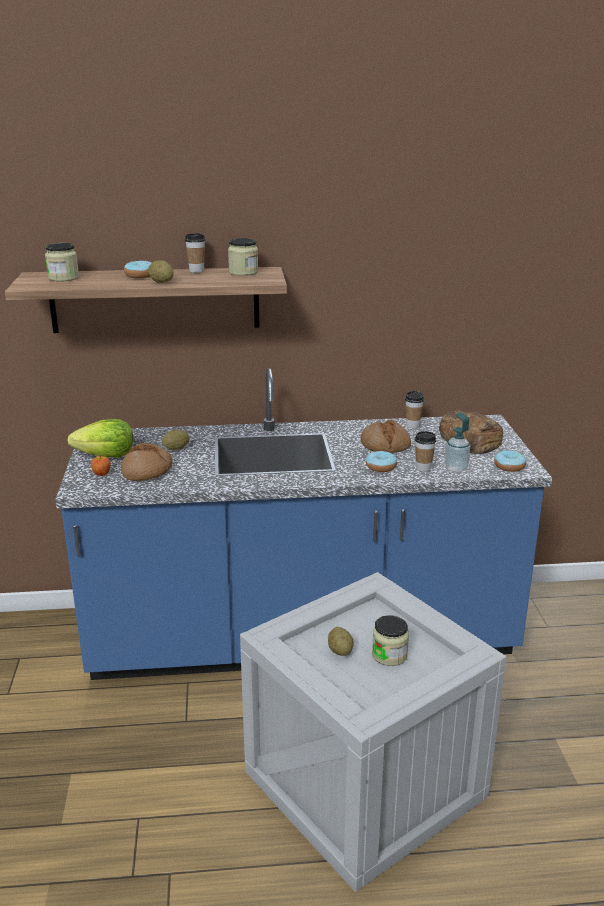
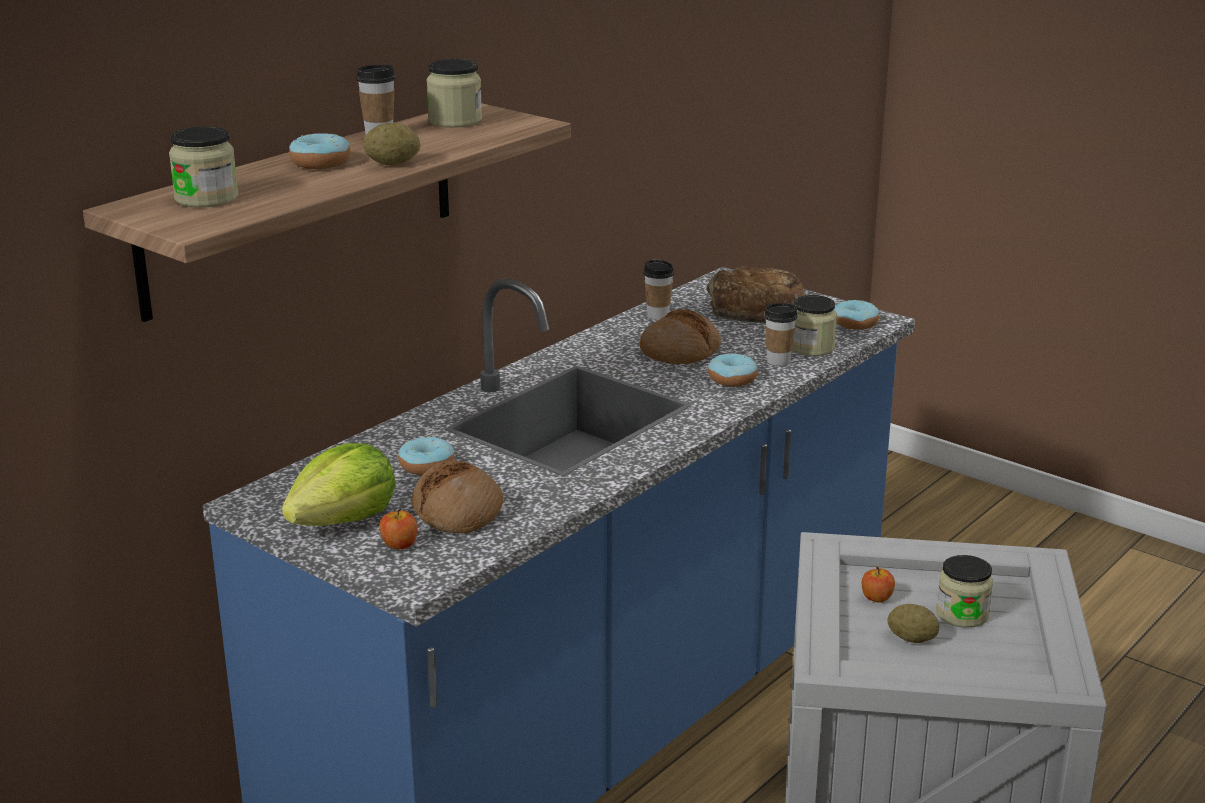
camera: 45 degrees left, 0 degrees up
potato [162,429,189,450] -> donut [398,436,454,475]
soap dispenser [445,412,470,473] -> jar [792,295,837,356]
none -> apple [862,566,895,603]

